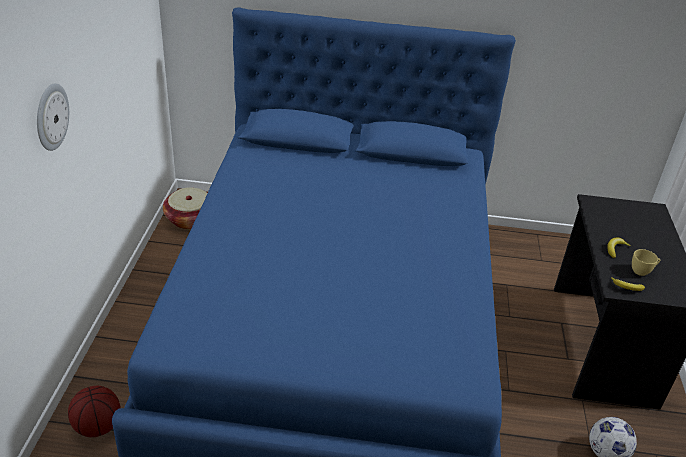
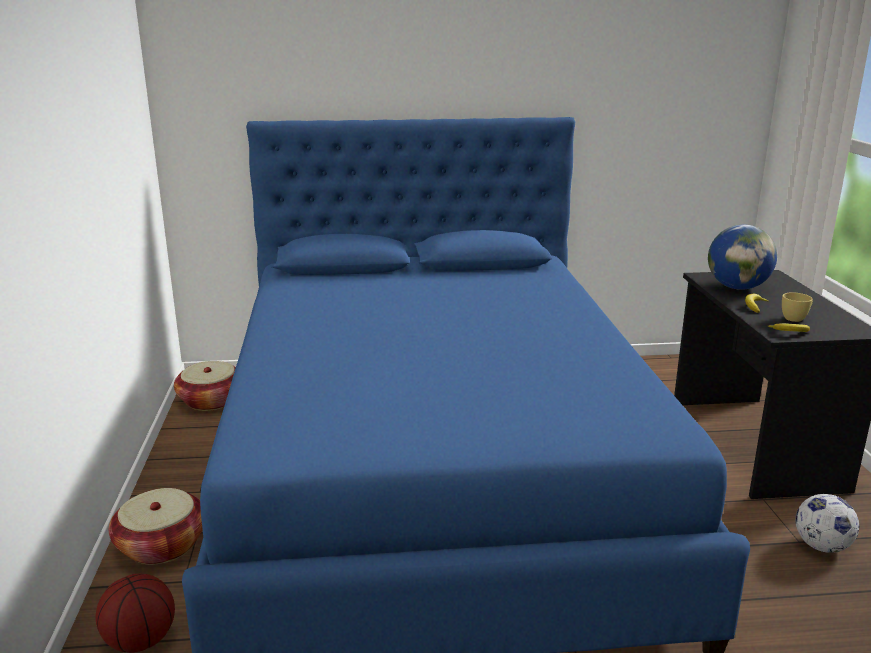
camera: 10 degrees left, 15 degrees down
wall clock [37,83,69,151] -> none
none -> basket [109,488,203,565]
none -> globe [708,225,777,290]

